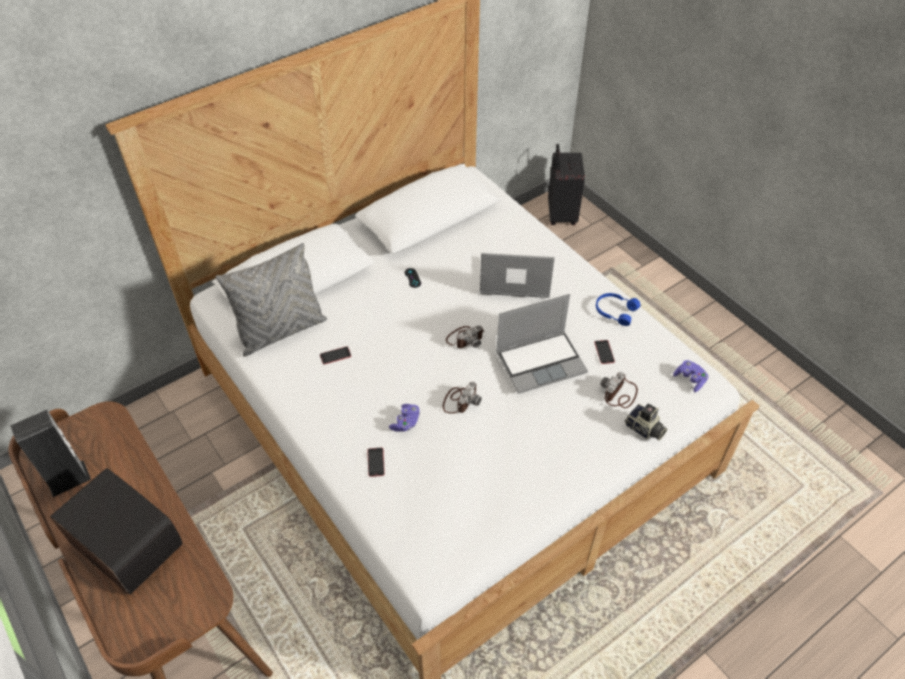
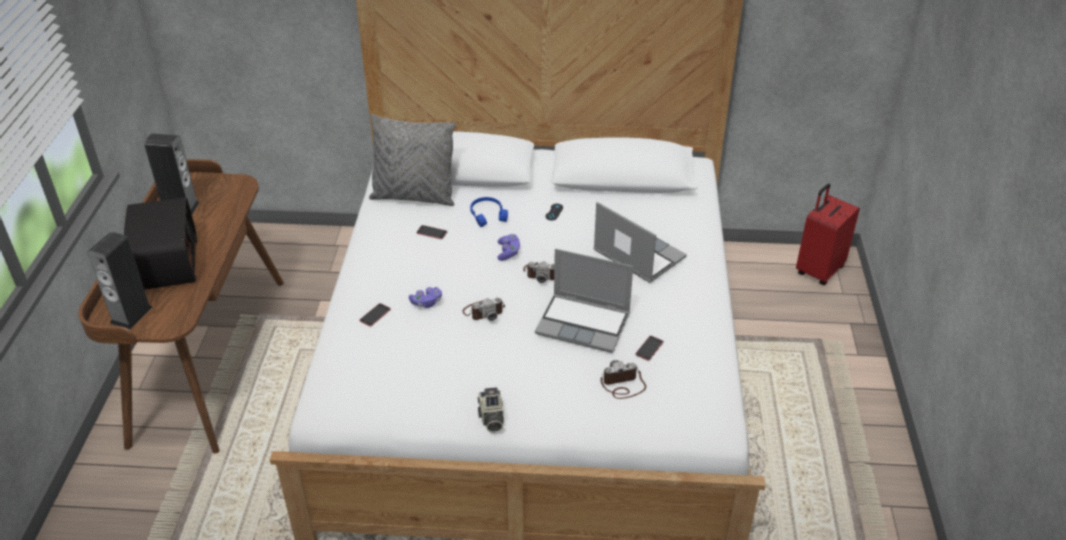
camera: 40 degrees right, 10 degrees down
black suitcase [548,144,585,225] -> red suitcase [796,183,860,285]
blue headphones [596,293,640,326] -> blue headphones moved to [470,197,508,227]
camera [625,403,667,441] -> camera moved to [478,387,504,433]
purple game controller [673,360,708,392] -> purple game controller moved to [497,234,520,261]
none -> speaker [87,232,153,329]

